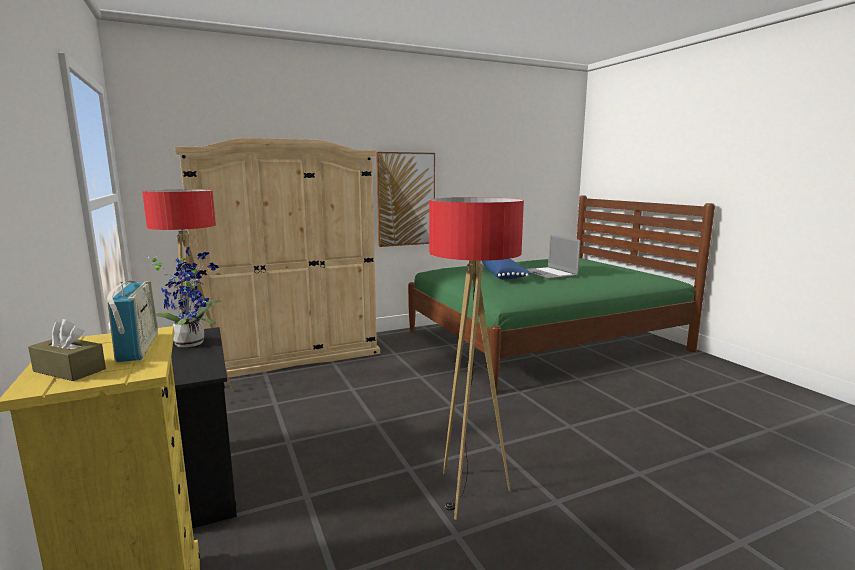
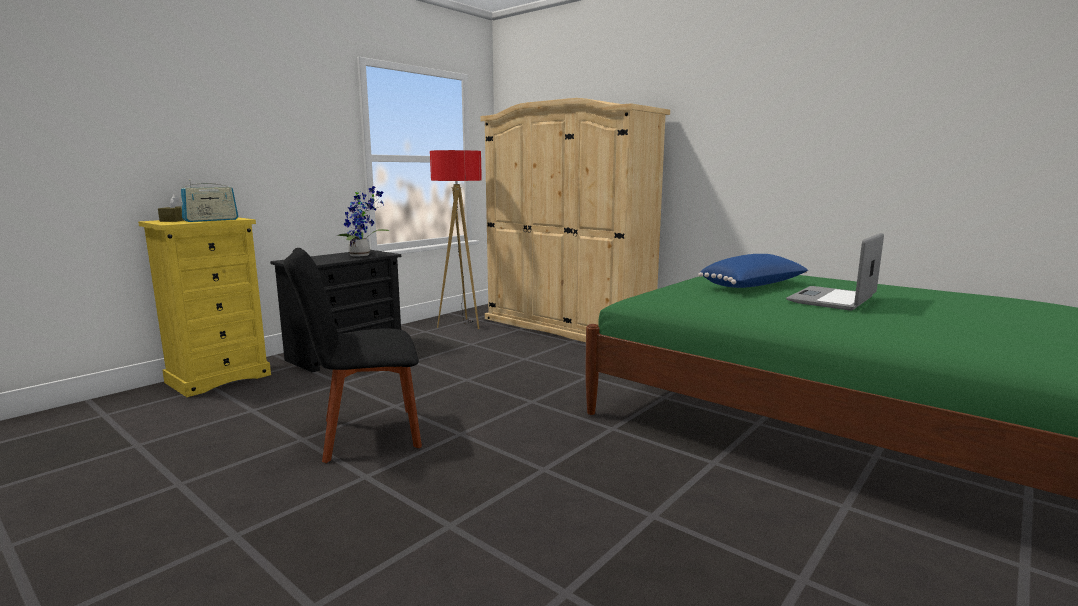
camera: 65 degrees right, 0 degrees up
picture [376,152,435,247] -> none
floor lamp [429,197,524,520] -> black chair [284,248,422,463]

